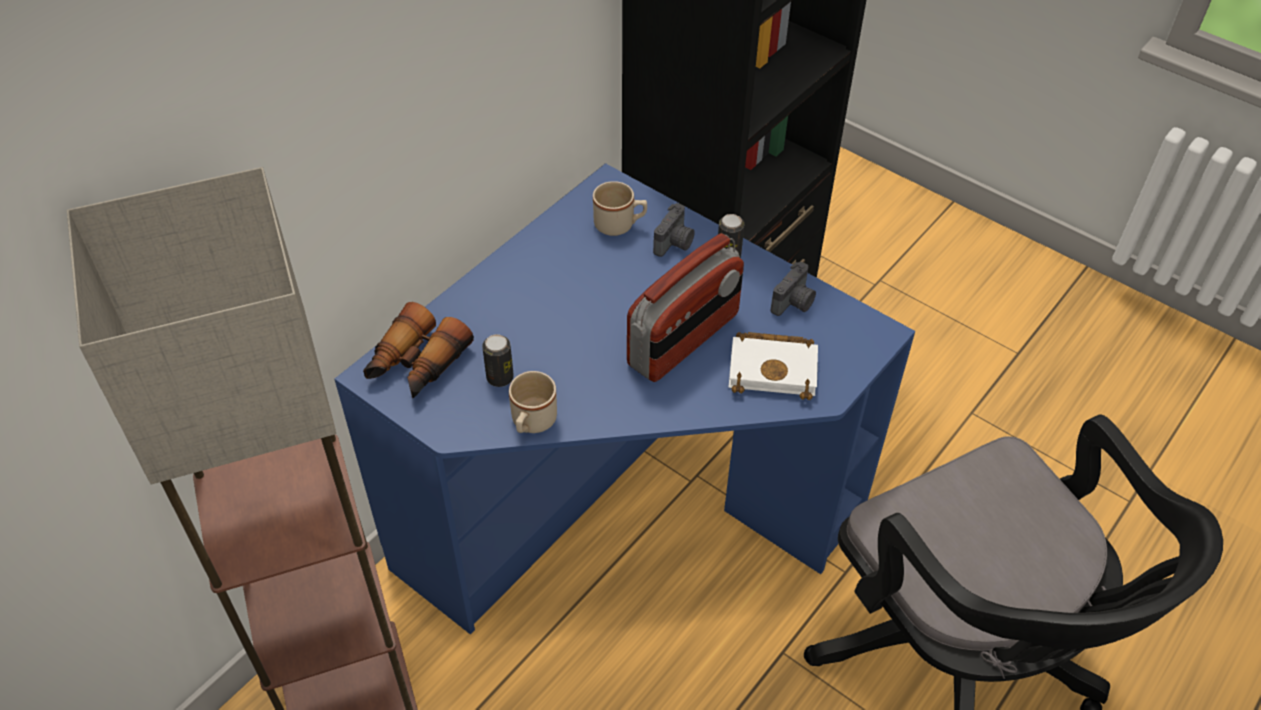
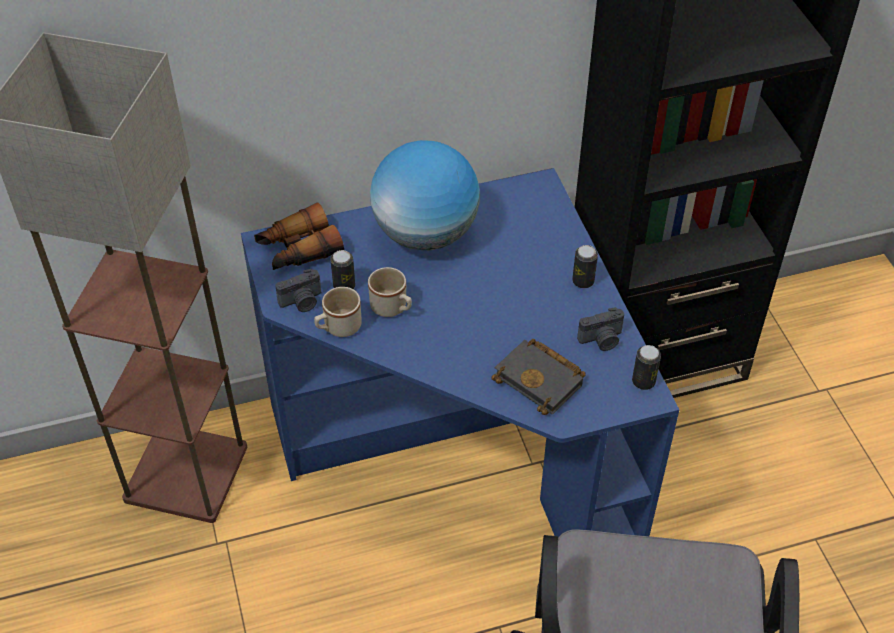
camera: 35 degrees right, 0 degrees up
beige mug [593,181,647,236] -> beige mug moved to [368,267,412,317]
radio [627,233,744,382] -> none
camera [653,203,695,257] -> camera moved to [275,269,321,312]
white book [729,332,818,400] -> black book [491,339,586,415]
none -> globe [370,140,480,250]
none -> can [632,345,661,390]

